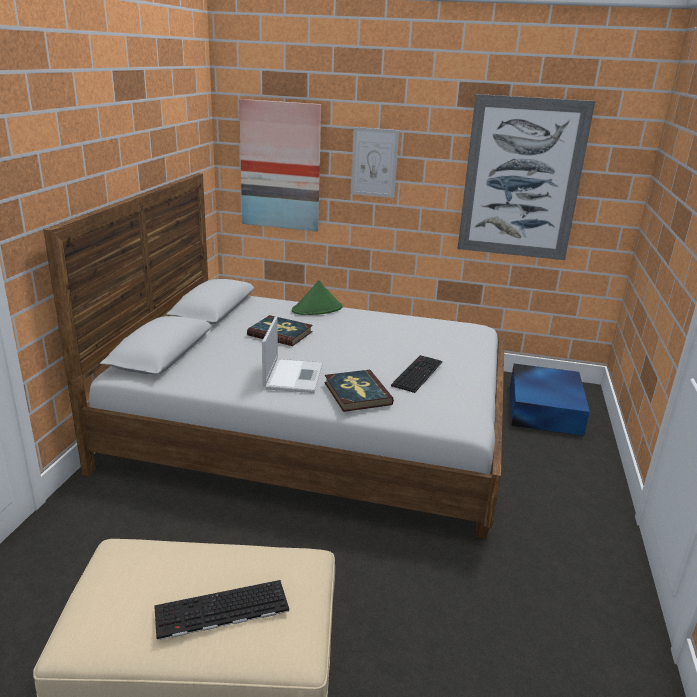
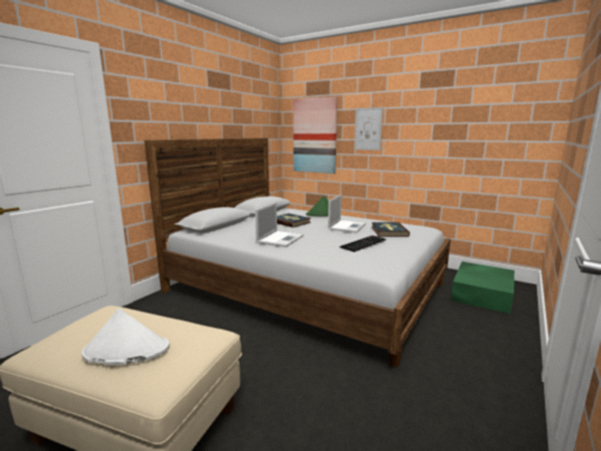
camera: 20 degrees right, 10 degrees down
keyboard [154,580,289,640] -> white hat [82,308,170,365]
book [324,370,394,412] -> book moved to [372,222,410,237]
picture [458,94,595,260] -> none
blue storage box [510,364,589,436] -> green storage box [451,262,514,314]
none -> laptop [328,195,366,233]

